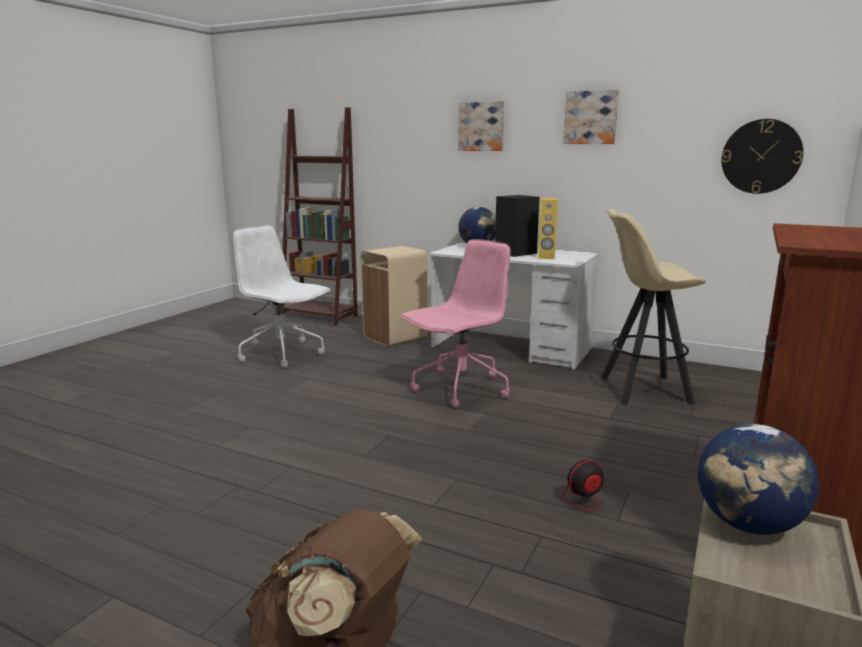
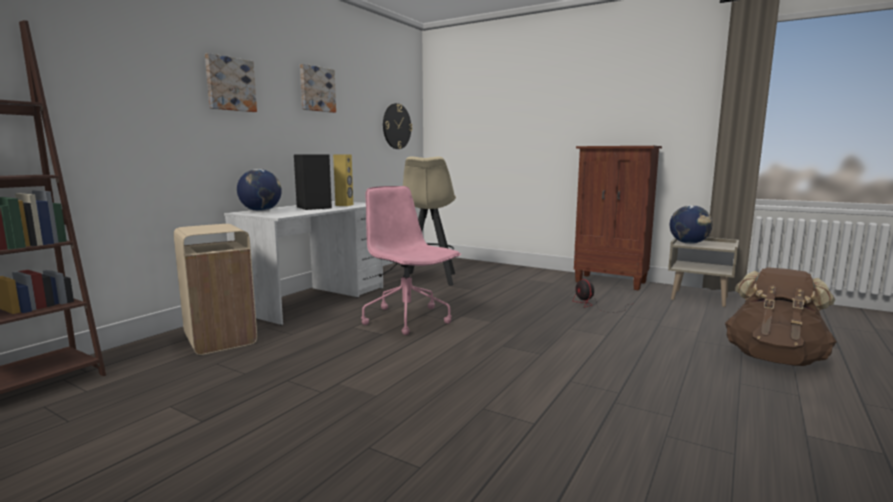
camera: 85 degrees left, 5 degrees down
white office chair [233,226,331,368] -> none

